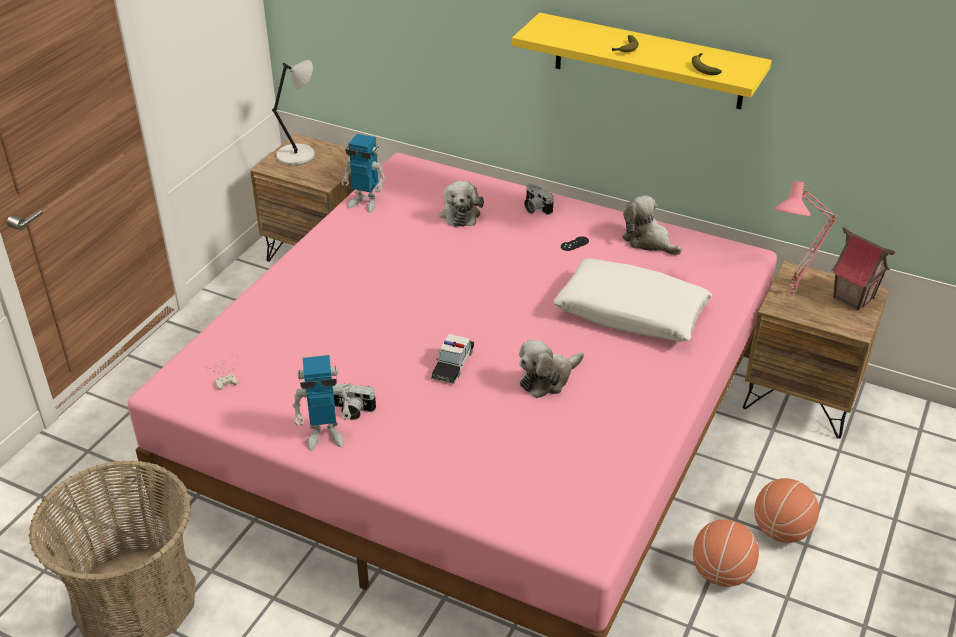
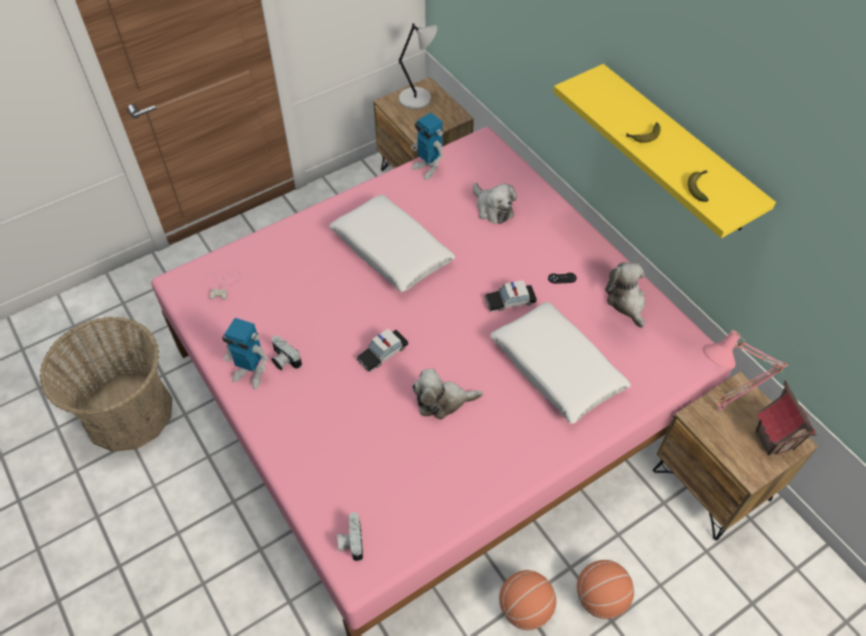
camera: 30 degrees right, 15 degrees up
plush toy [440,181,484,227] -> plush toy turned 60 degrees counterclockwise [473,183,517,224]
camera [524,183,554,215] -> camera moved to [337,512,363,561]
none -> white pillow [329,195,455,292]
none -> toy car [485,280,537,312]

